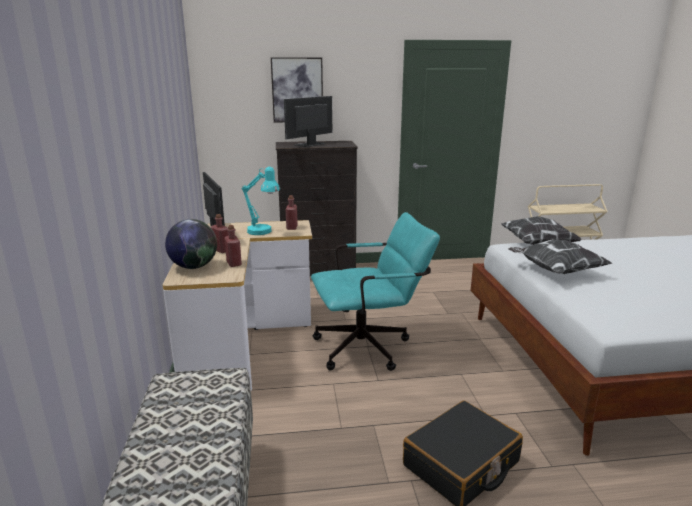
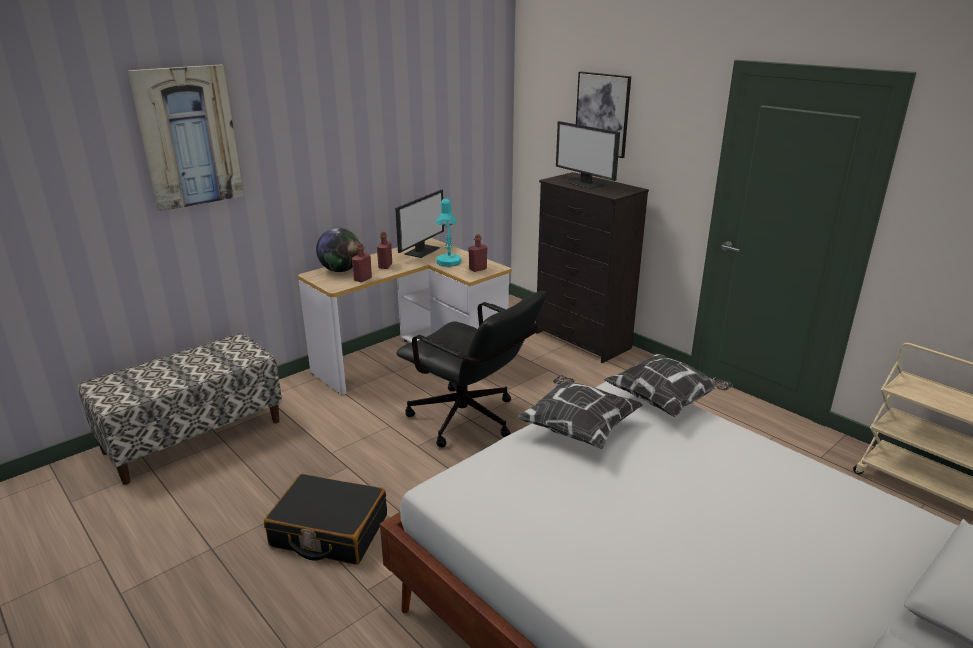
camera: 55 degrees right, 5 degrees up
monitor [284,96,332,147] -> monitor turned 135 degrees counterclockwise [556,121,620,189]
turquoise office chair [311,212,440,371] -> black office chair [396,291,546,448]
none -> picture [128,65,244,212]

